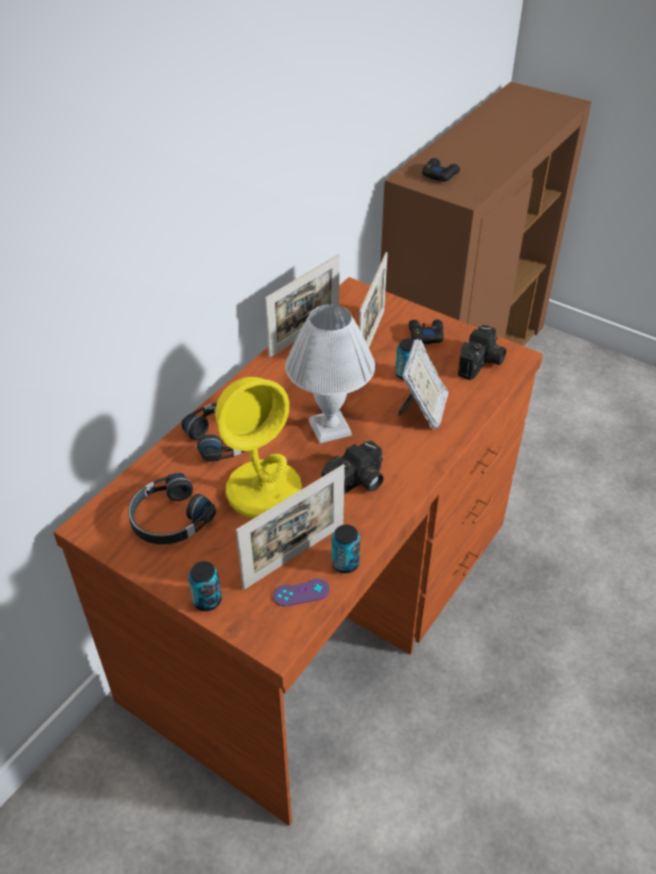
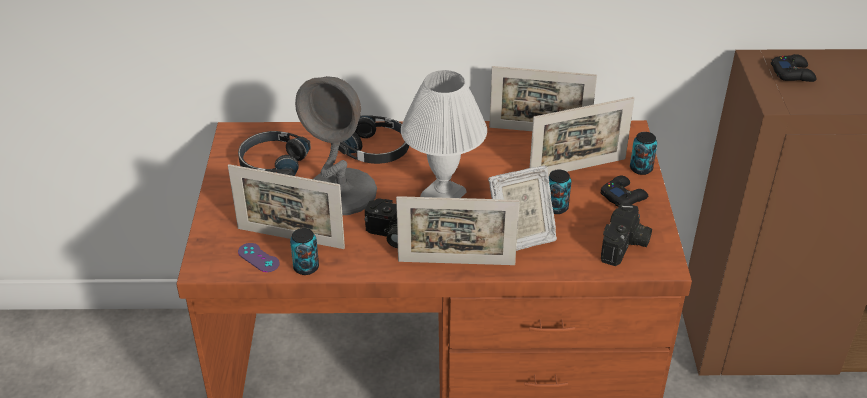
camera: 55 degrees right, 5 degrees down
can [188,561,222,611] -> can moved to [630,132,657,175]
yellow table lamp [215,377,302,519] -> grey table lamp [295,76,377,215]
camera [458,325,506,380] -> camera turned 60 degrees counterclockwise [601,203,652,266]
none -> picture frame [396,196,520,265]

